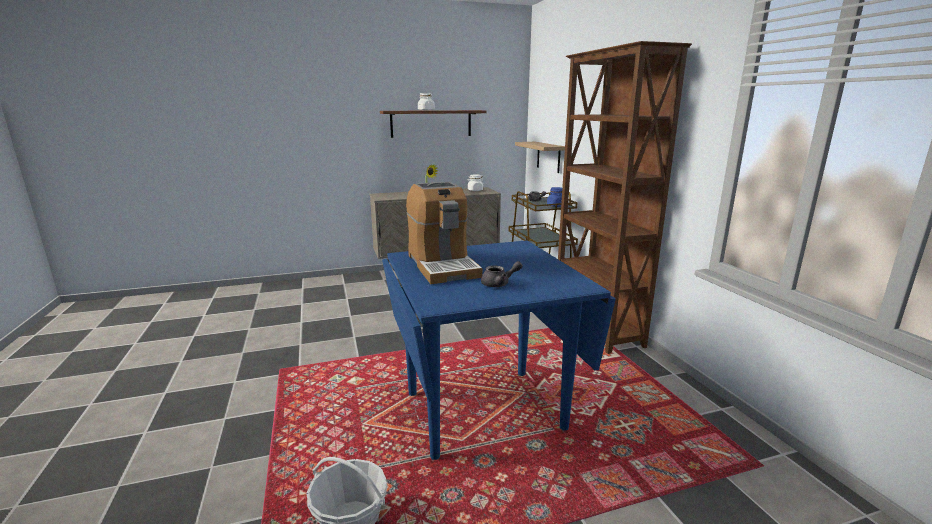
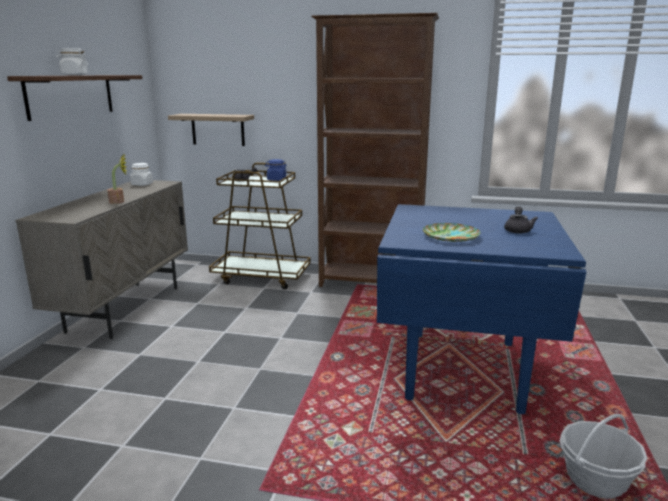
camera: 60 degrees left, 0 degrees up
coffee machine [406,182,482,284] -> plate [423,223,480,242]

